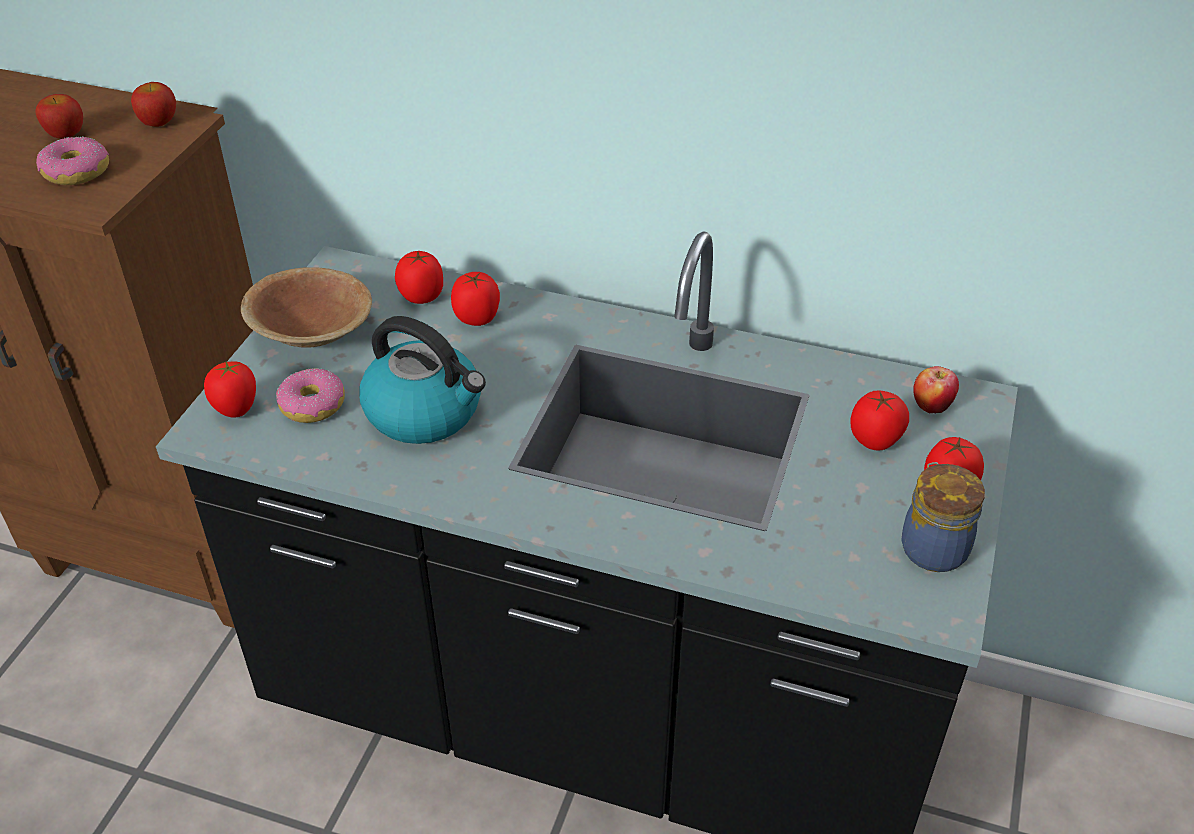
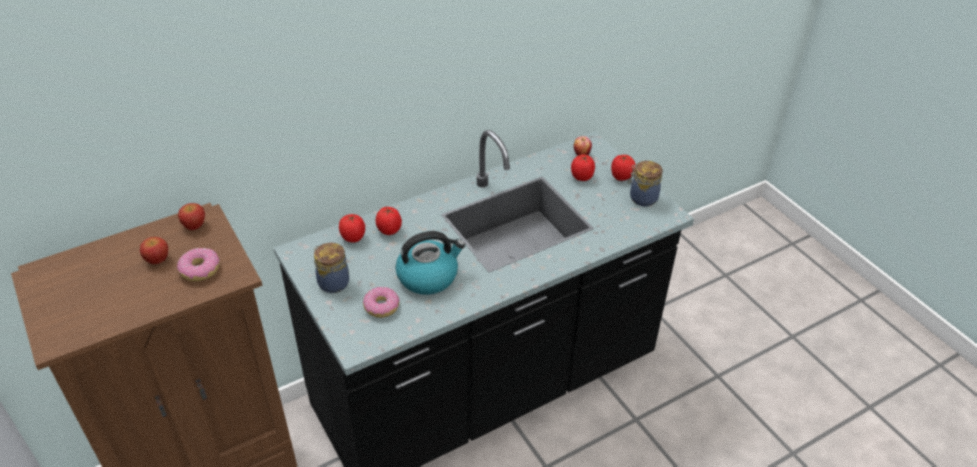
camera: 50 degrees left, 0 degrees up
tomato [204,362,256,418] -> none
brown bowl [241,267,372,348] -> jar [314,242,349,293]

